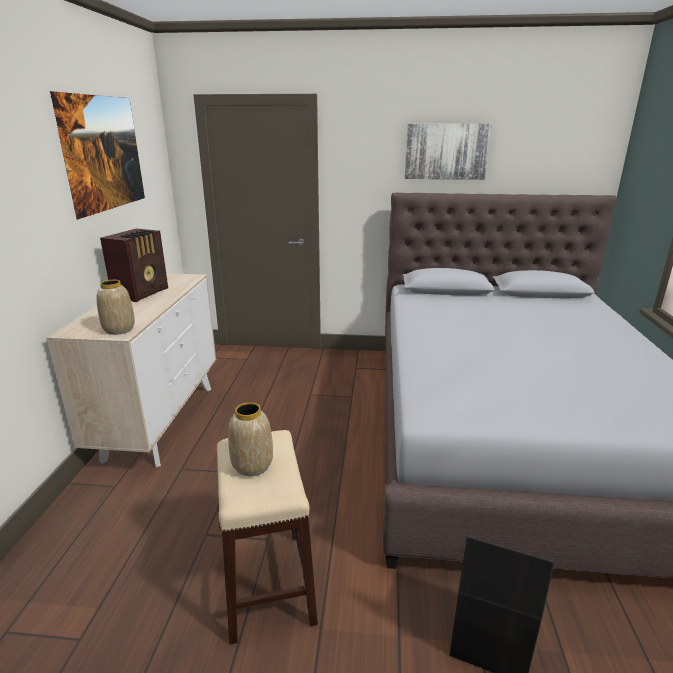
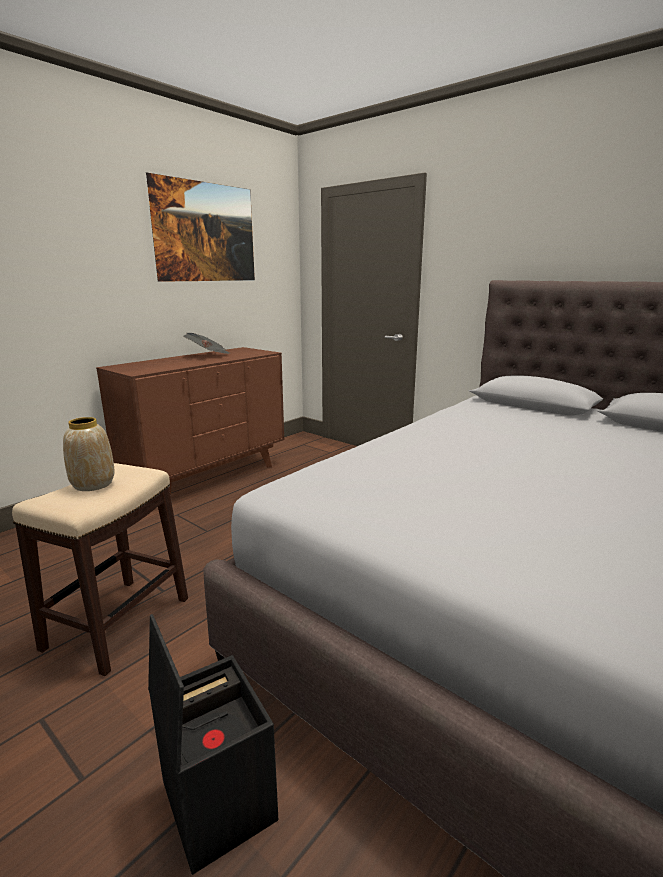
camera: 35 degrees right, 5 degrees down
white dresser [46,274,216,467] -> brown dresser [96,347,284,496]
vase [97,280,135,335] -> none
radio [100,228,168,302] -> newspaper [184,333,230,354]
picture [405,124,492,180] -> none

